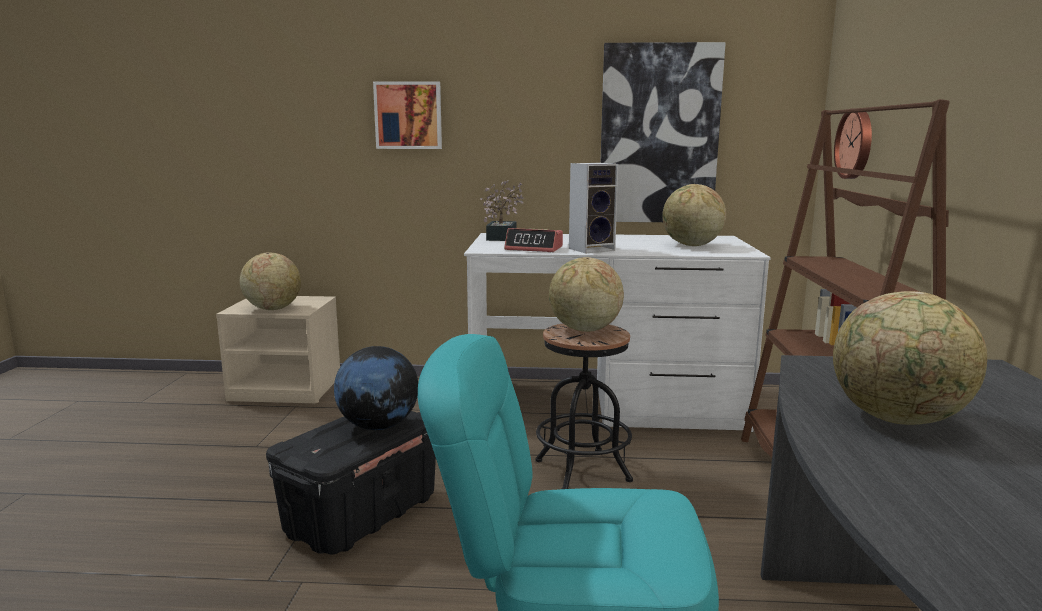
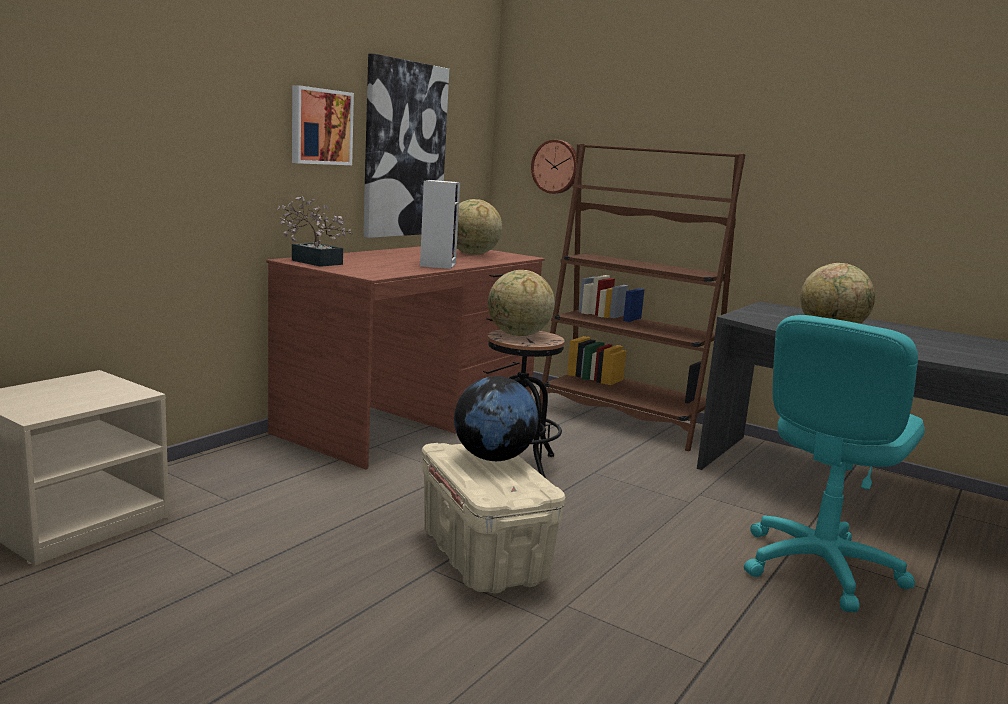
camera: 60 degrees left, 0 degrees up
globe [240,252,301,310] -> none
black storage box [266,411,436,555] -> beige storage box [422,443,566,594]
picture [373,81,442,149] -> picture moved to [292,85,354,165]
white desk [464,233,771,432] -> brown desk [266,246,545,469]
alarm clock [504,228,563,252] -> none

